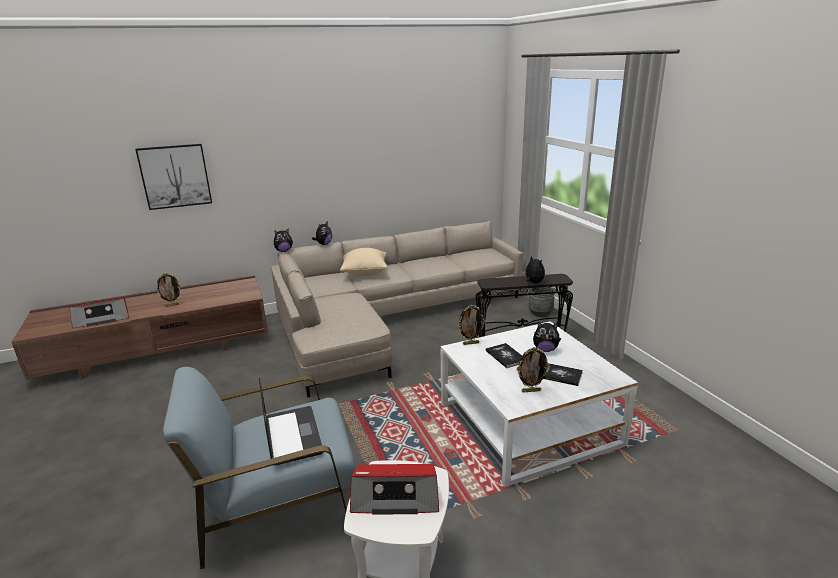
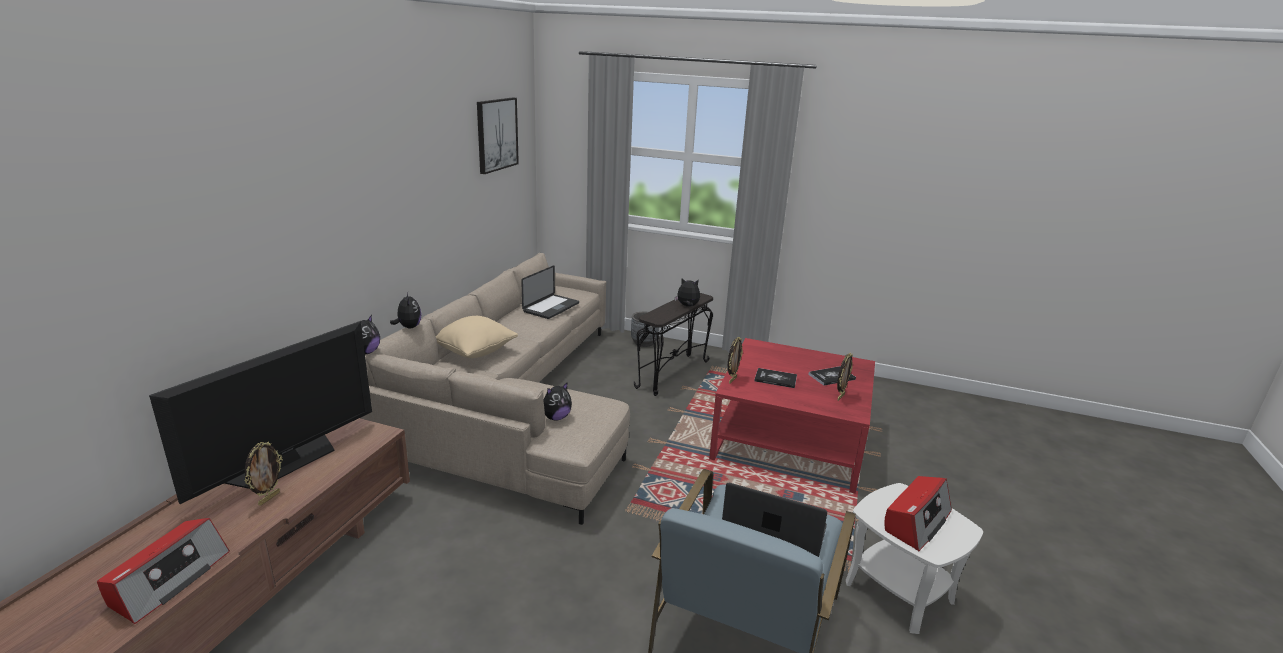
camera: 50 degrees left, 0 degrees up
picture [135,144,212,210] -> picture moved to [477,97,519,174]
white coffee table [441,321,638,487] -> red coffee table [709,338,875,494]
plush toy [533,322,561,352] -> plush toy moved to [543,383,572,421]
none -> television [149,321,372,504]
none -> laptop [521,265,579,319]

